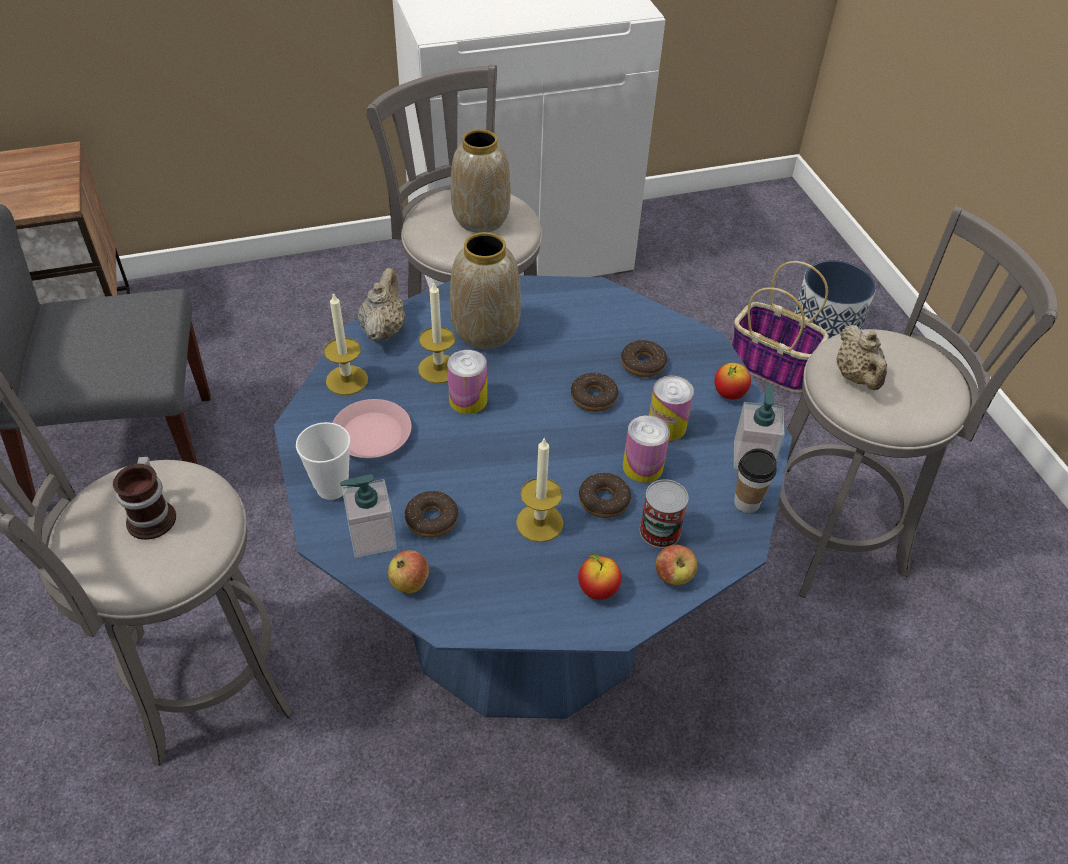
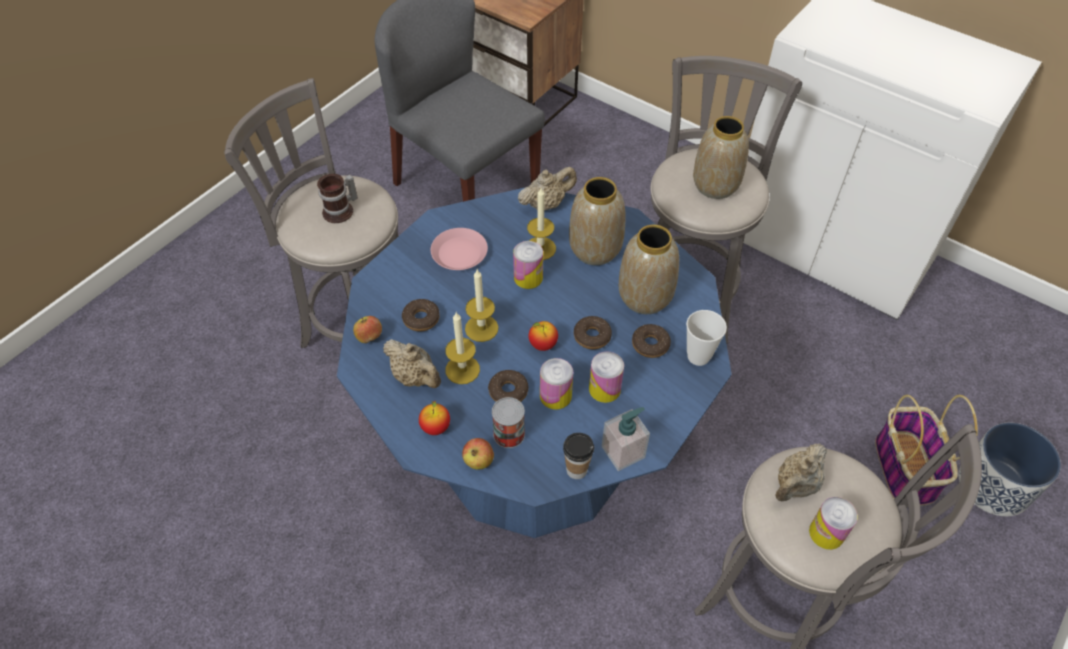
camera: 55 degrees right, 5 degrees up
cup [296,422,351,500] -> cup moved to [686,310,727,366]
candle [324,292,368,395] -> candle moved to [465,270,499,342]
soap dispenser [340,474,396,558] -> none
apple [714,363,751,400] -> apple moved to [528,321,558,351]
none -> beige teapot [383,339,441,388]
none -> vase [619,225,679,314]
none -> can [809,497,858,550]

